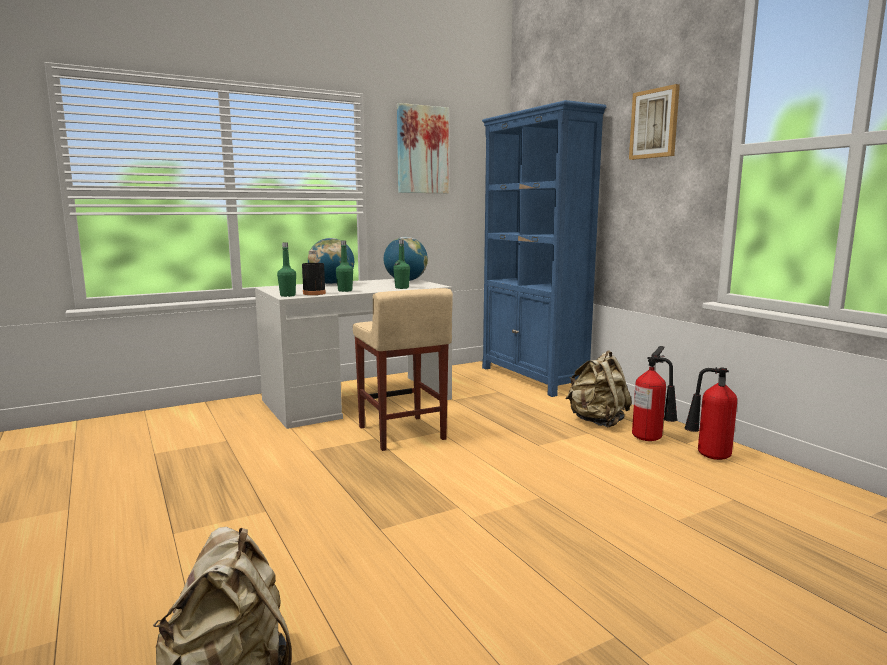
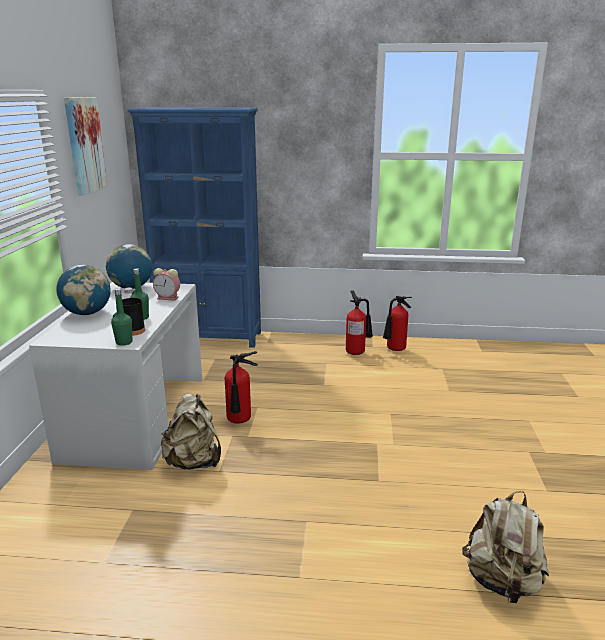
camera: 55 degrees left, 10 degrees up
beige stool [353,288,453,451] -> fire extinguisher [225,351,258,424]
green bottle [393,239,410,289] -> alarm clock [153,268,180,301]
beige backpack [566,351,632,428] -> beige backpack moved to [161,394,221,470]
picture [629,84,680,160] -> none

